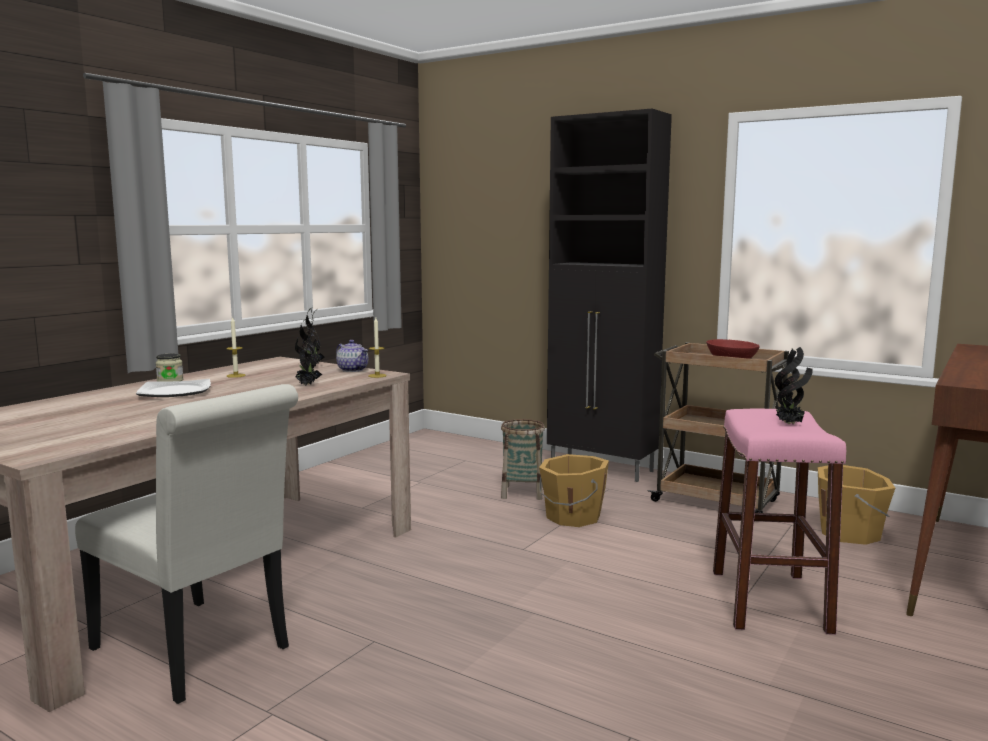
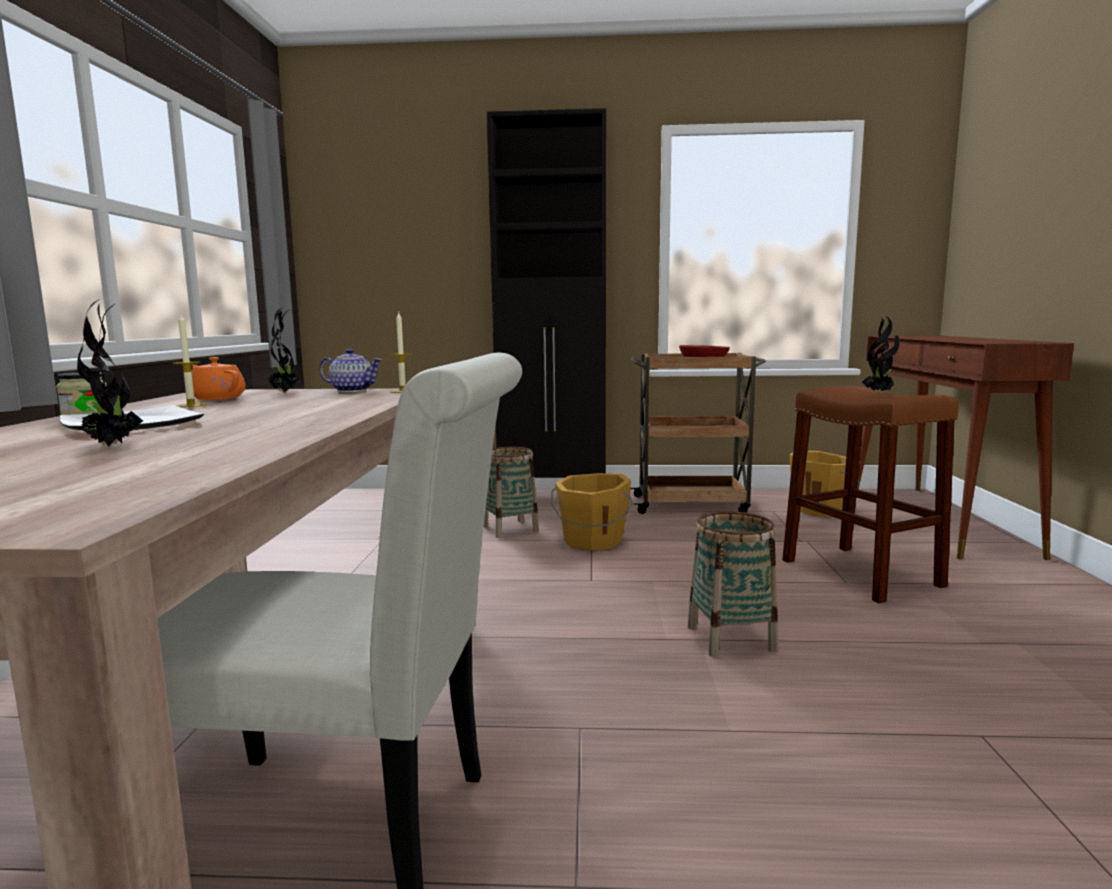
camera: 30 degrees left, 0 degrees up
potted plant [295,319,322,385] -> potted plant moved to [77,300,143,446]
pink stool [713,408,846,635] -> brown stool [782,386,959,603]
none -> orange teapot [191,357,246,400]
none -> basket [688,511,778,657]

